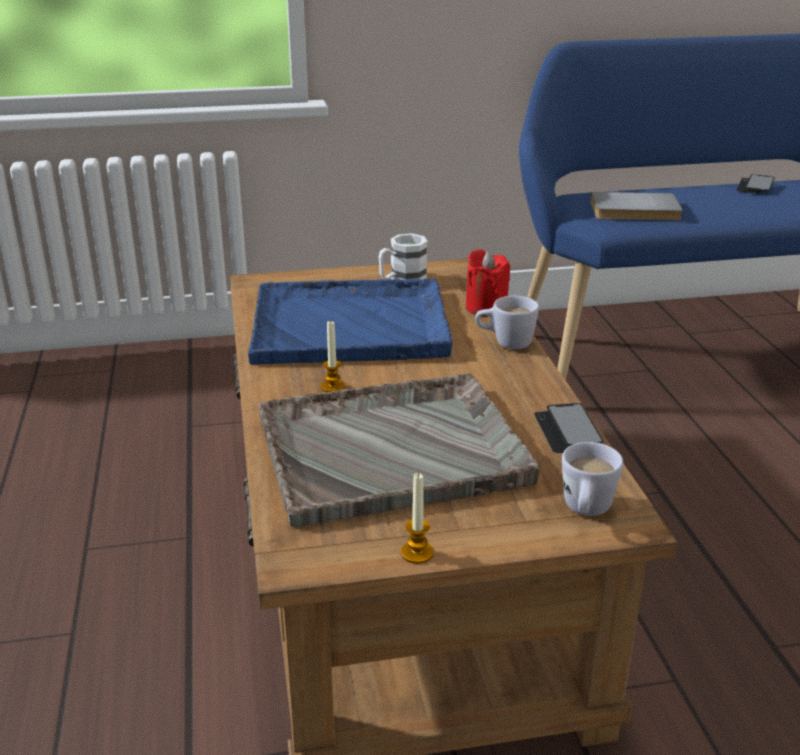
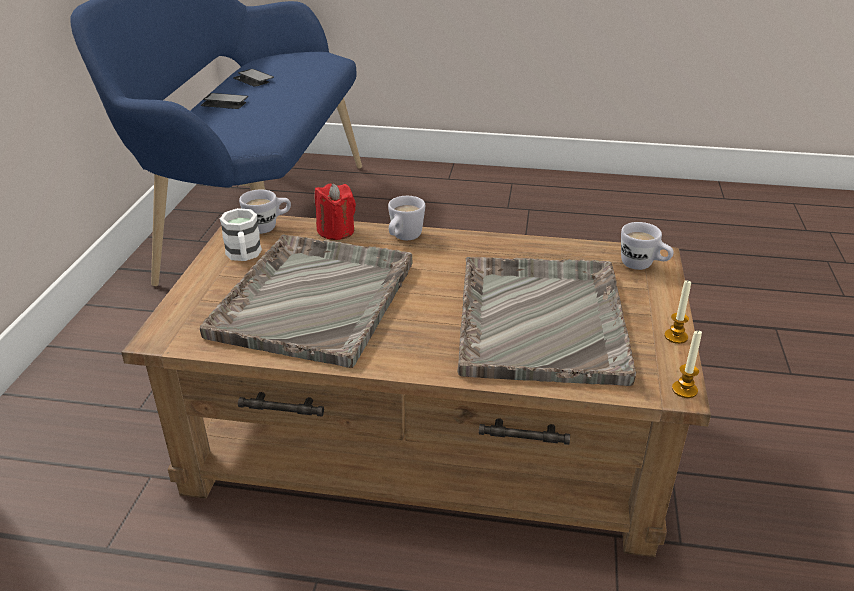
camera: 70 degrees left, 5 degrees up
blue tray [248,278,453,364] -> grey tray [200,234,413,368]
candle [320,320,346,392] -> candle moved to [672,330,702,398]
phone [534,403,604,453] -> phone moved to [201,93,248,109]
grey book [590,192,683,221] -> none
none -> white mug [239,190,291,234]

